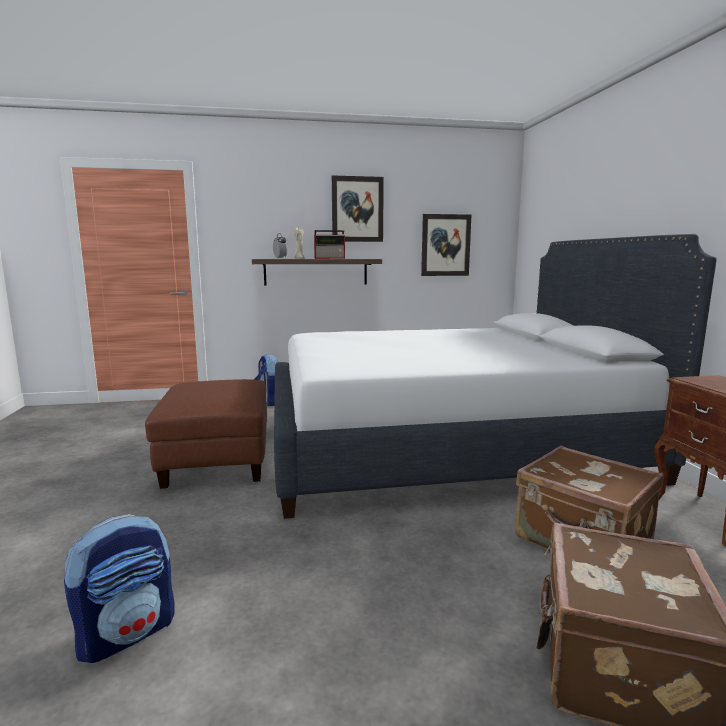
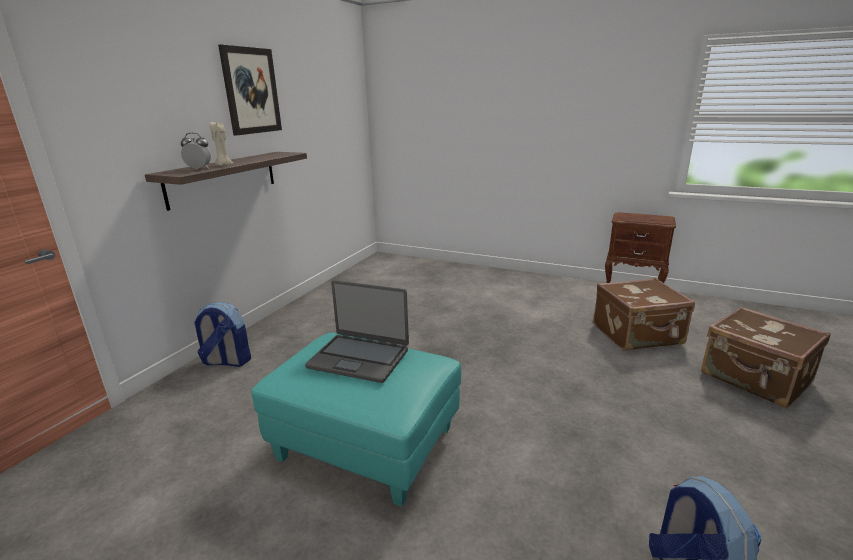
camera: 55 degrees left, 10 degrees up
brown ottoman [145,379,267,489] -> turquoise ottoman [251,333,461,507]
white bed [274,234,717,519] -> none
radio [314,230,345,259] -> none
picture [421,214,471,276] -> none
none -> laptop [305,280,409,383]

